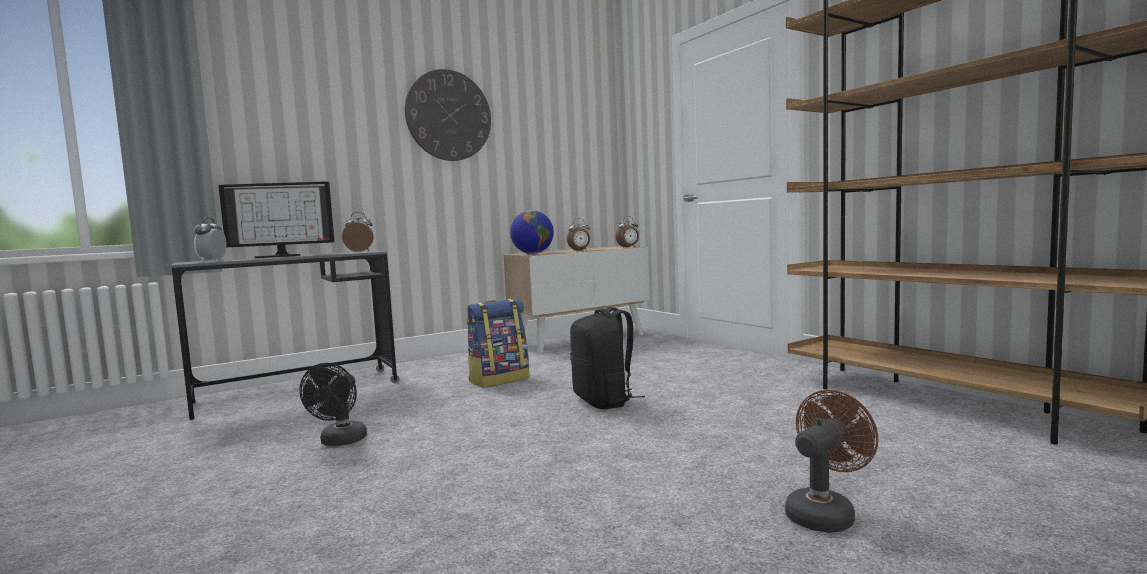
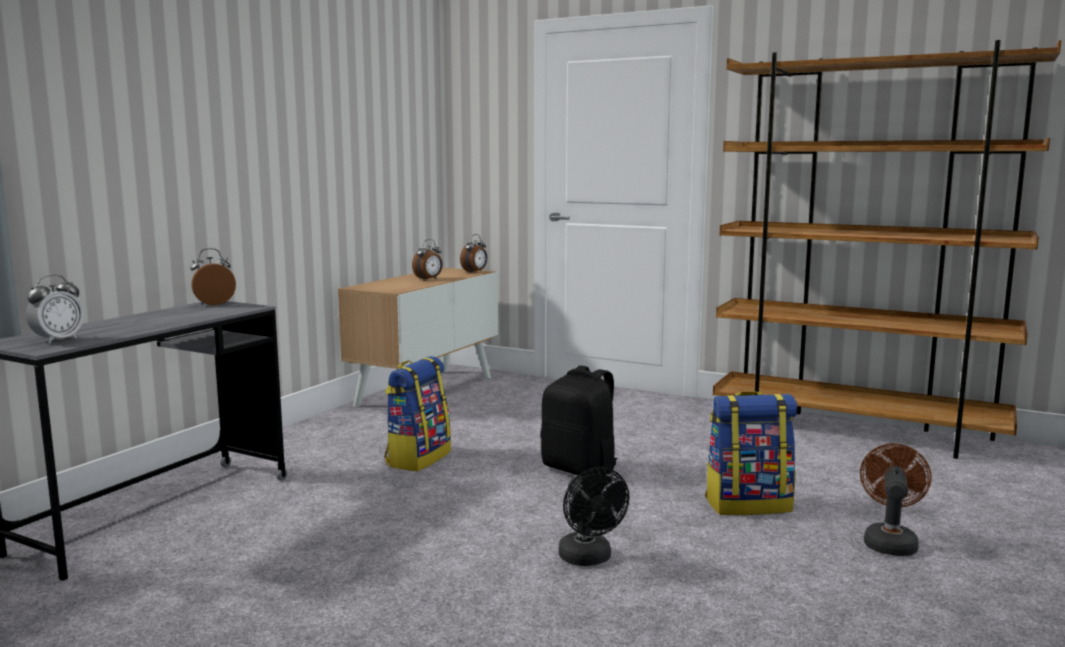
camera: 30 degrees left, 5 degrees up
alarm clock [194,217,227,262] -> alarm clock turned 120 degrees counterclockwise [26,275,84,344]
monitor [219,181,334,258] -> none
black fan [300,363,367,446] -> black fan moved to [558,467,629,566]
wall clock [405,69,491,161] -> none
globe [510,210,554,254] -> none
none -> backpack [705,391,797,515]

